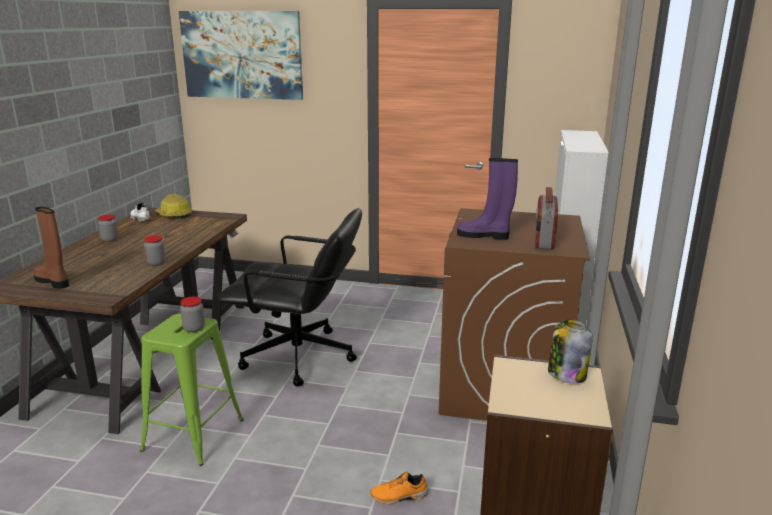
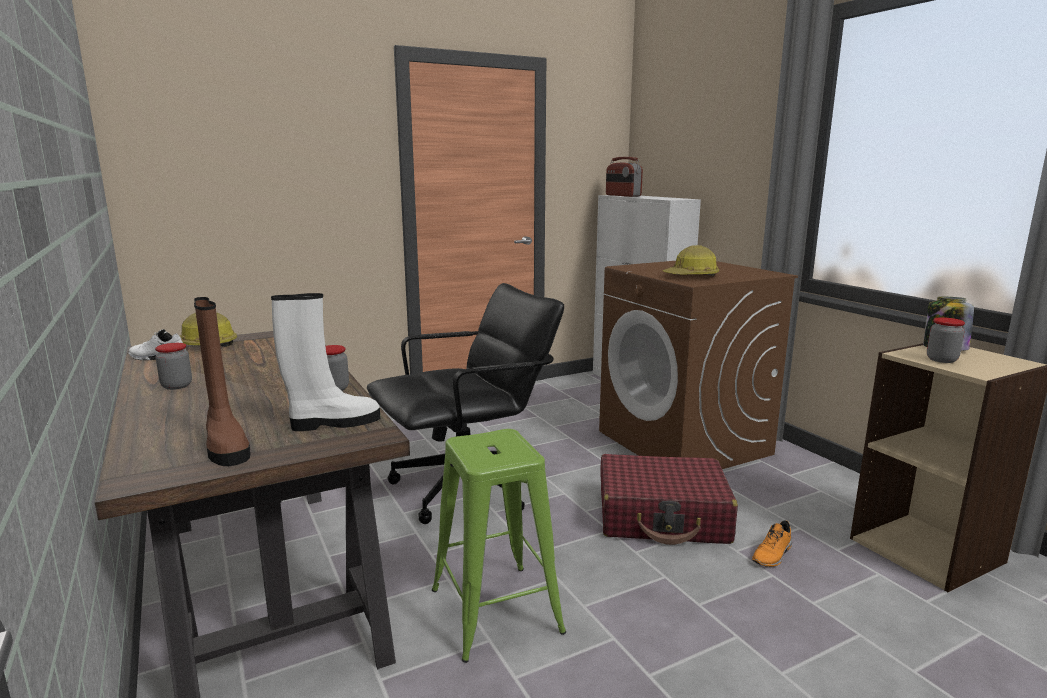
camera: 40 degrees left, 5 degrees down
brown boot [33,207,69,289] -> brown boot turned 120 degrees counterclockwise [194,297,251,466]
picture [179,11,303,100] -> none
jar [180,297,205,332] -> jar moved to [927,317,965,363]
purple boot [457,158,518,240] -> hard hat [663,245,719,276]
radio [535,187,558,250] -> radio moved to [606,157,643,197]
none -> white boot [271,293,381,431]
none -> red suitcase [600,454,738,545]

